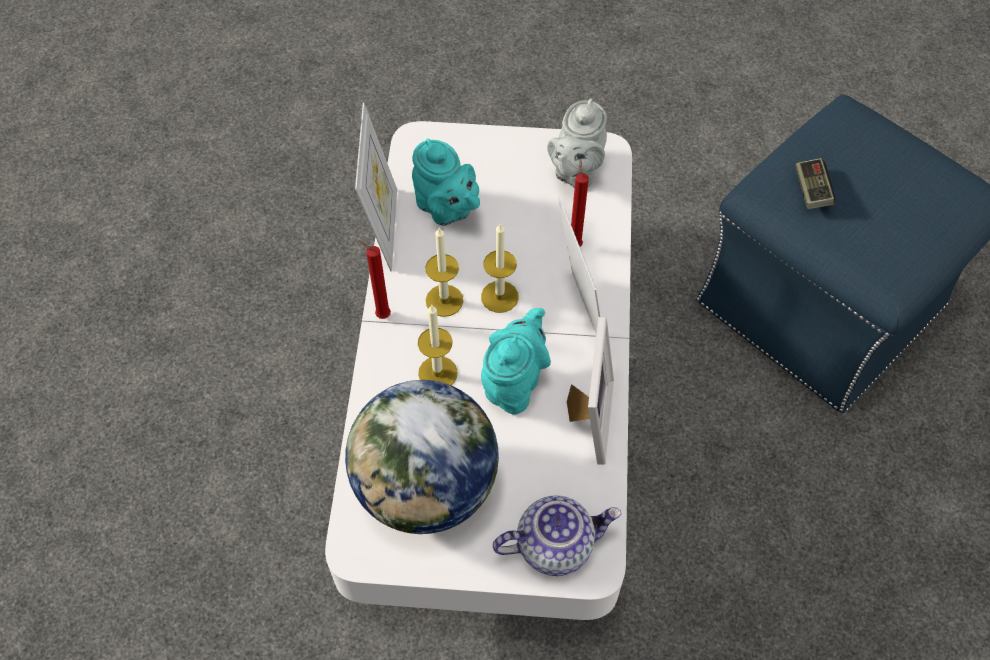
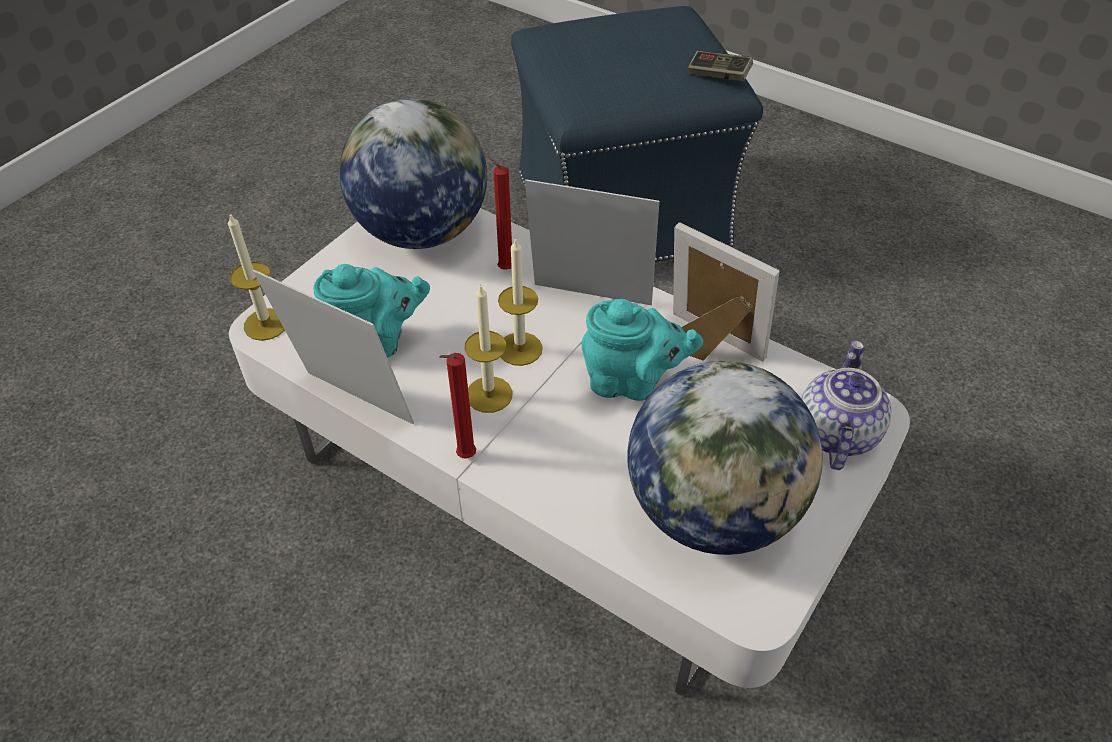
camera: 60 degrees left, 10 degrees down
candle [418,304,458,385] -> candle moved to [228,214,285,341]
turquoise teapot [481,308,551,415] -> turquoise teapot turned 135 degrees clockwise [582,299,703,401]
grey teapot [547,99,607,188] -> globe [339,99,487,249]
game controller [796,158,835,209] -> game controller moved to [688,51,753,81]

